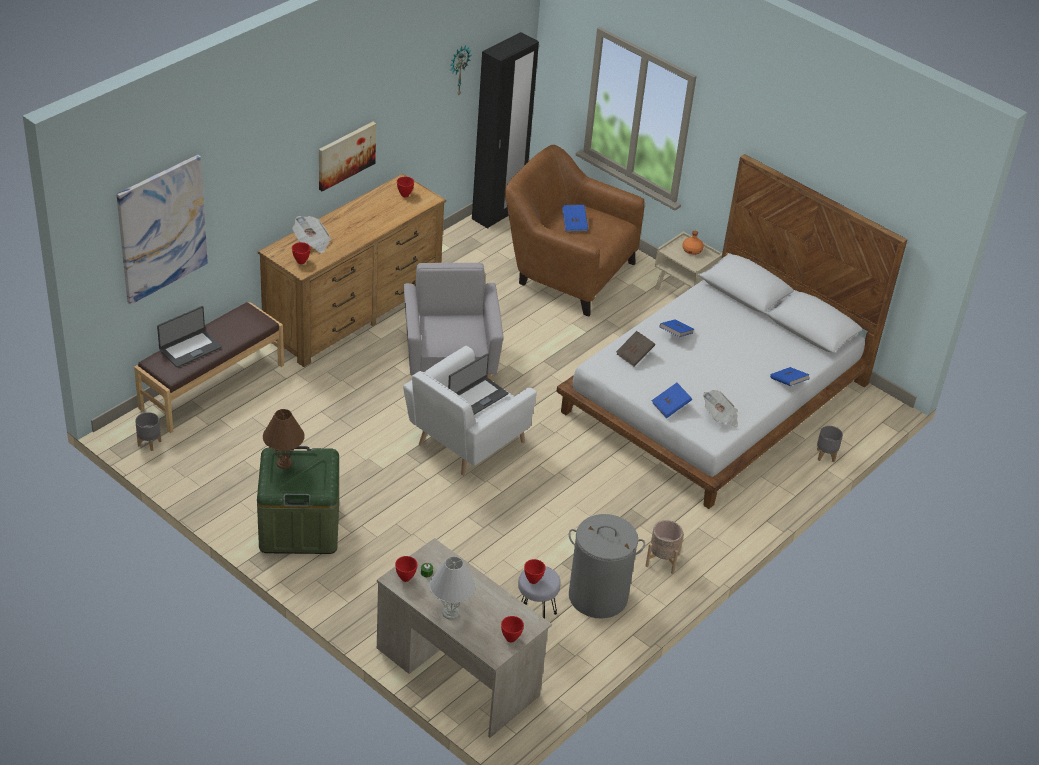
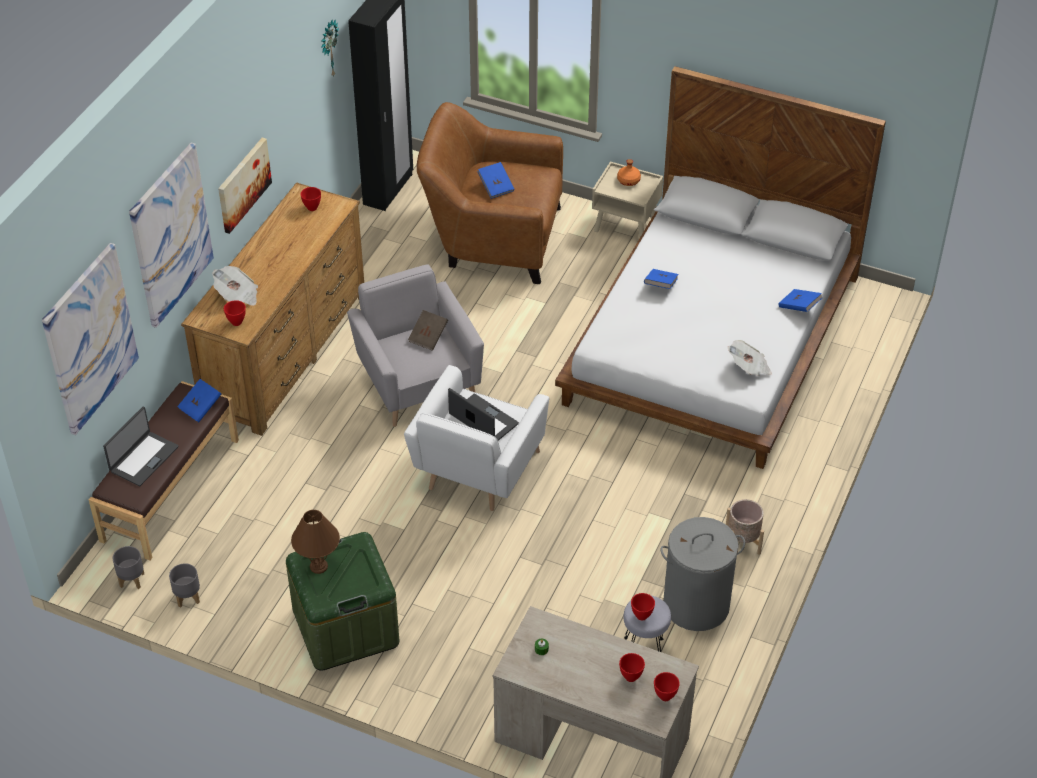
camera: 15 degrees left, 5 degrees up
red bowl [395,556,417,582] -> red bowl moved to [619,653,645,682]
white table lamp [430,556,476,620] -> none
laptop [448,353,508,415] -> laptop turned 75 degrees counterclockwise [448,388,519,441]
brown book [616,331,655,367] -> brown book moved to [408,310,448,351]
blue book [651,383,692,418] -> blue book moved to [177,379,221,422]
grey planter [817,426,843,462] -> grey planter moved to [169,563,200,608]
none -> picture [129,143,214,328]

